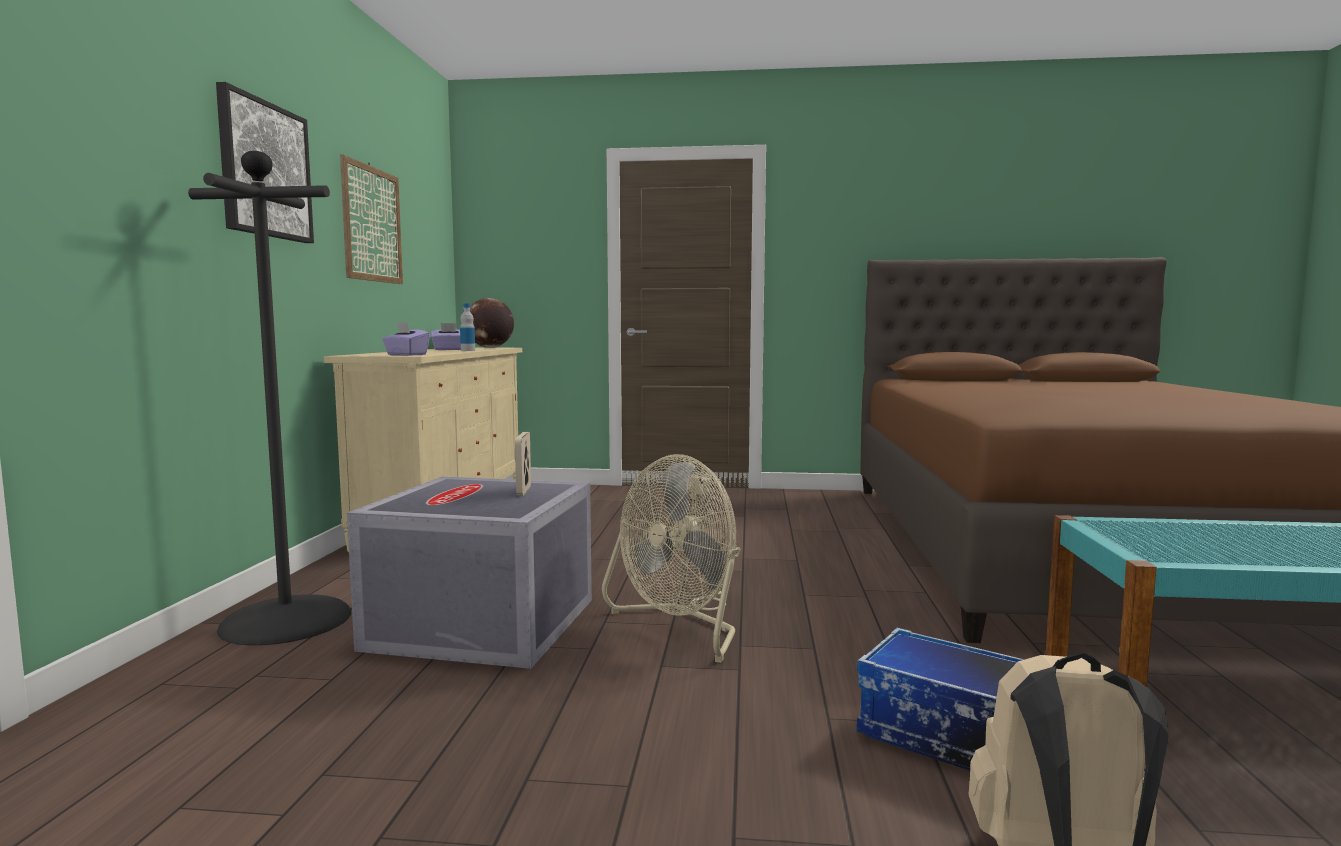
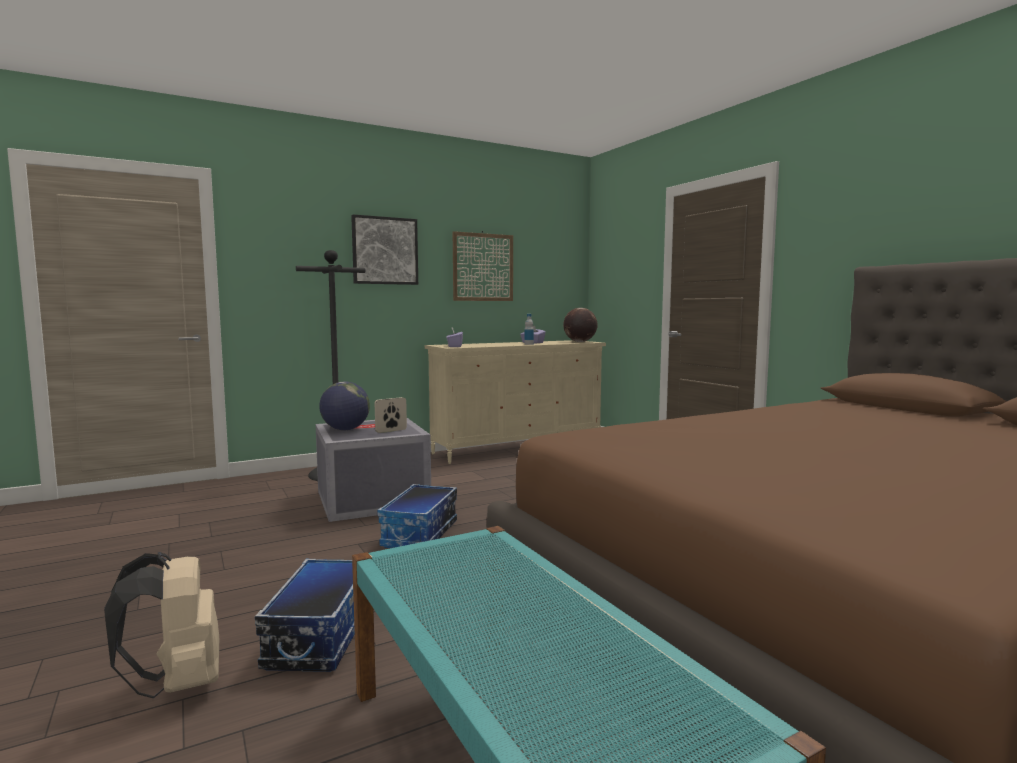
camera: 55 degrees right, 0 degrees up
beige fan [602,454,740,663] -> storage box [377,484,457,548]
none -> globe [319,381,370,430]

